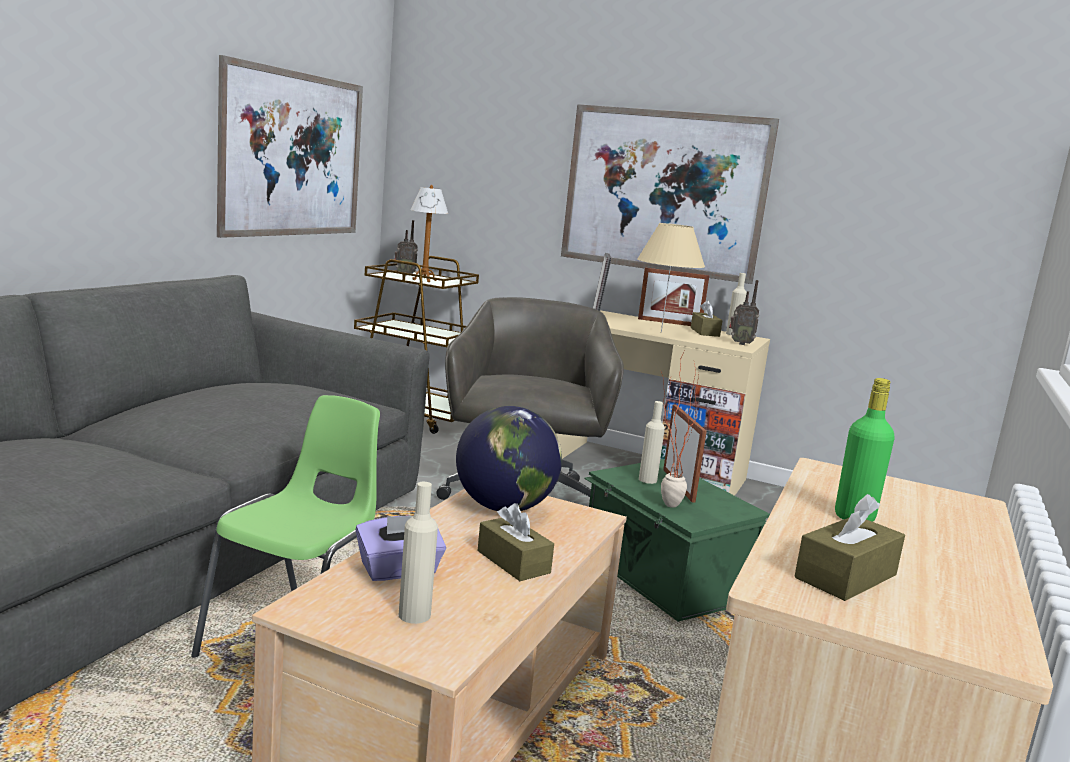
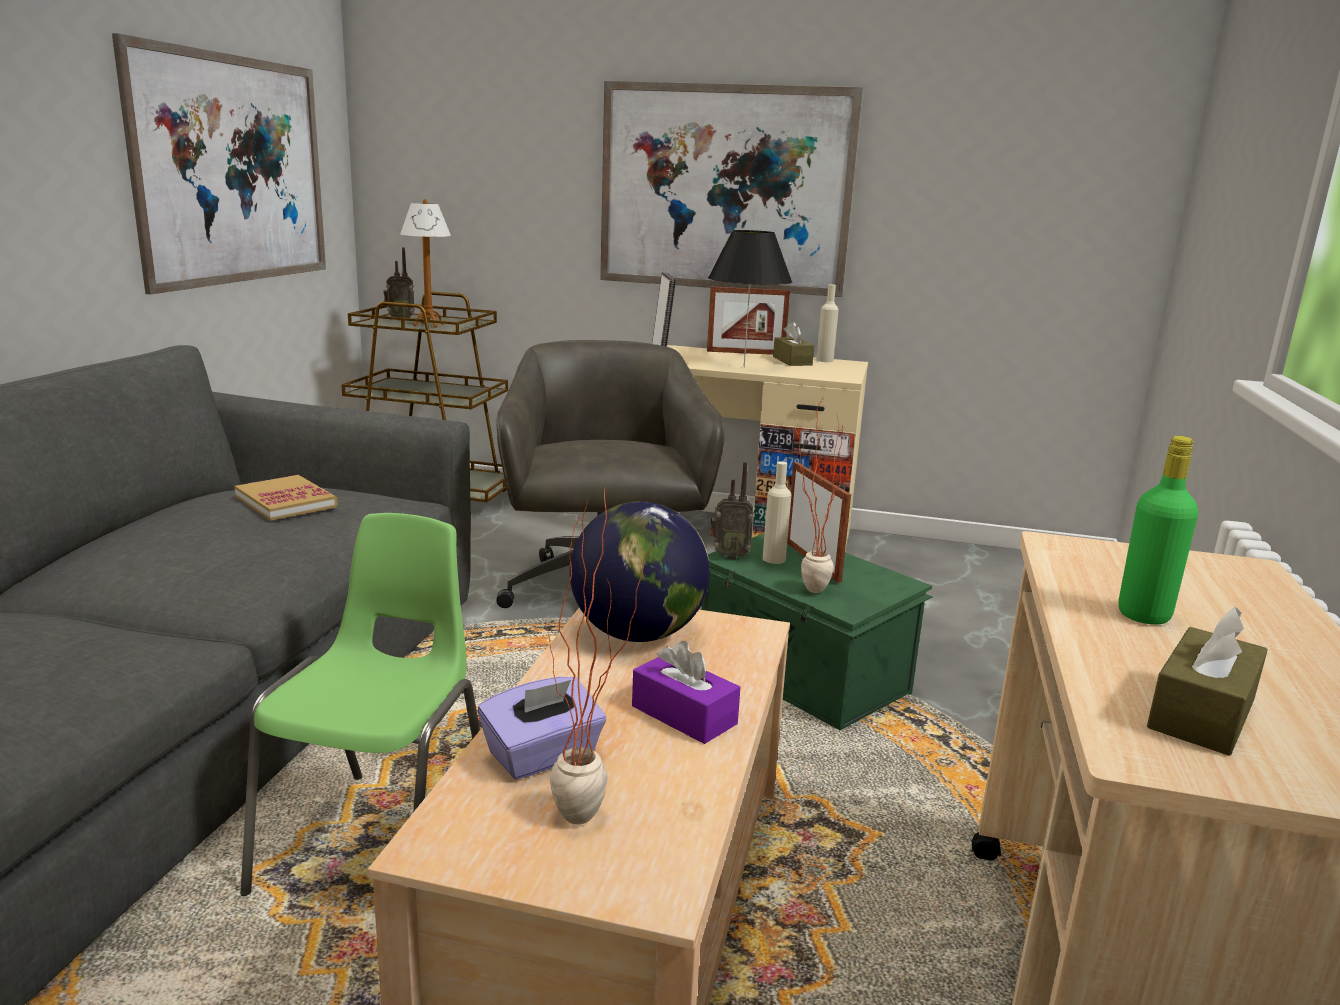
camera: 10 degrees left, 5 degrees up
beige bottle [399,482,438,624] -> potted plant [545,489,652,825]
brown tissue box [477,503,554,581] -> purple tissue box [632,641,740,744]
beige table lamp [637,223,705,333] -> black table lamp [708,230,792,367]
radio [729,280,759,345] -> radio moved to [710,462,753,560]
none -> book [235,475,338,521]

